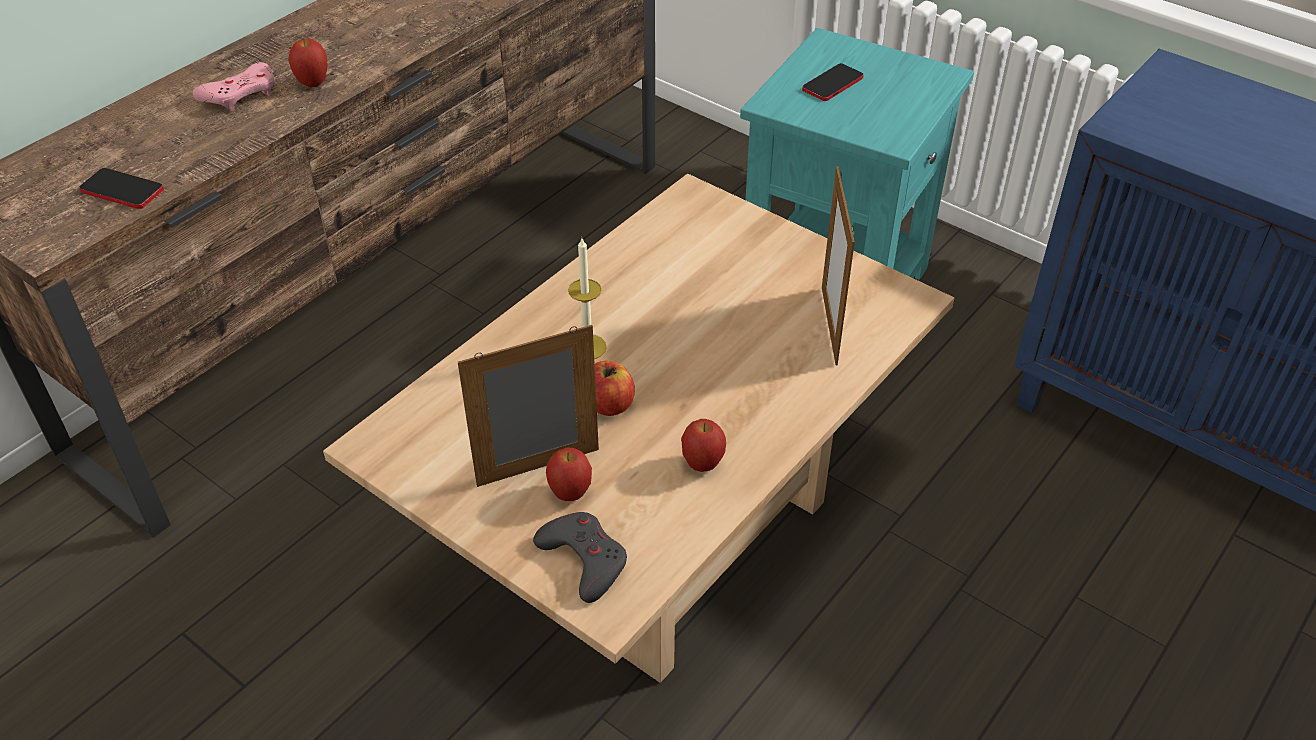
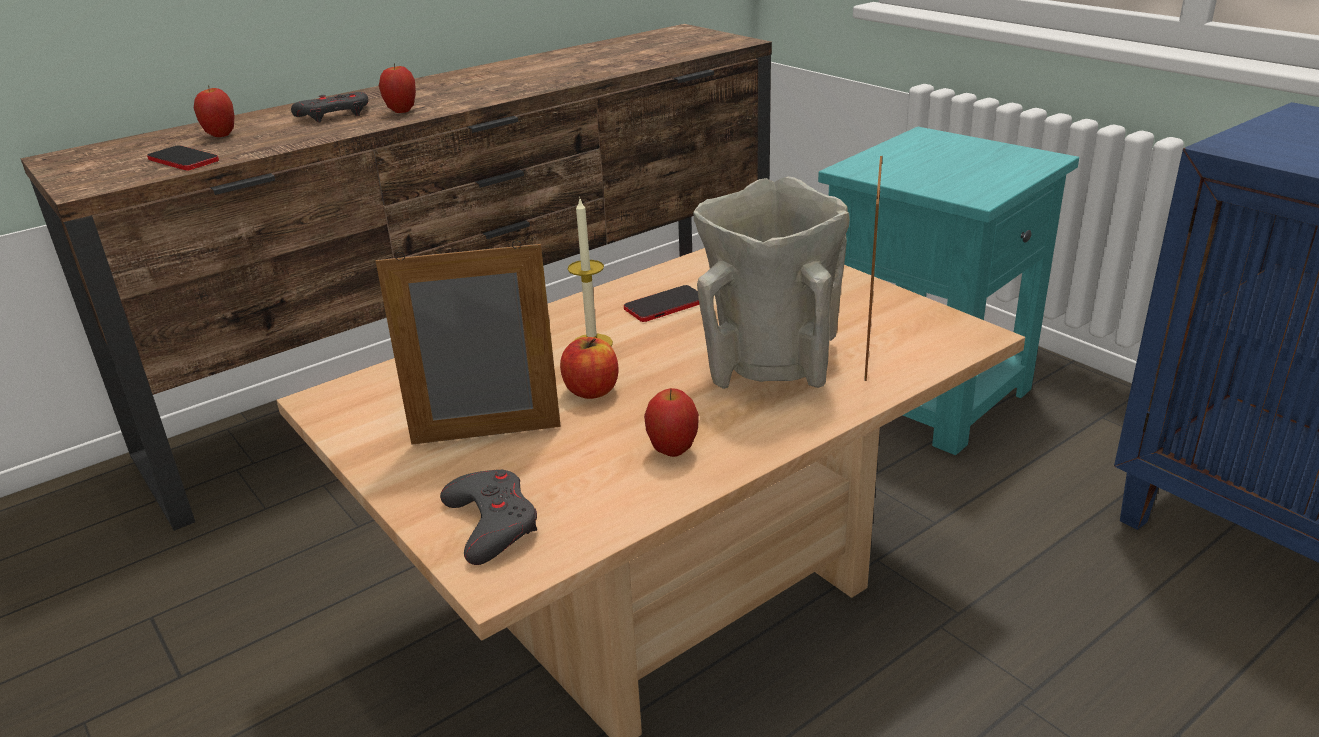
camera: 15 degrees right, 15 degrees down
pink game controller [193,62,274,111] -> grey game controller [291,92,368,122]
apple [546,447,592,501] -> apple moved to [194,85,235,137]
phone [802,63,864,101] -> phone moved to [624,285,700,322]
none -> beige vase [693,177,850,389]

